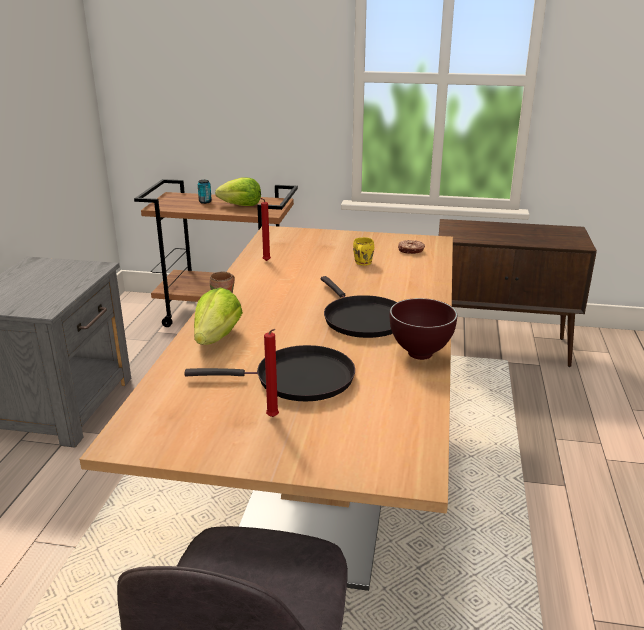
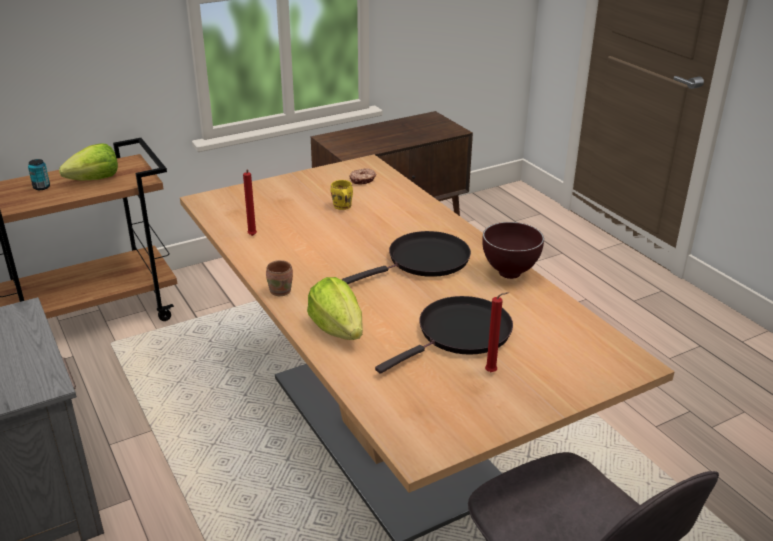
camera: 40 degrees left, 5 degrees up
black frying pan [321,276,397,338] -> black frying pan turned 60 degrees counterclockwise [342,231,471,284]

